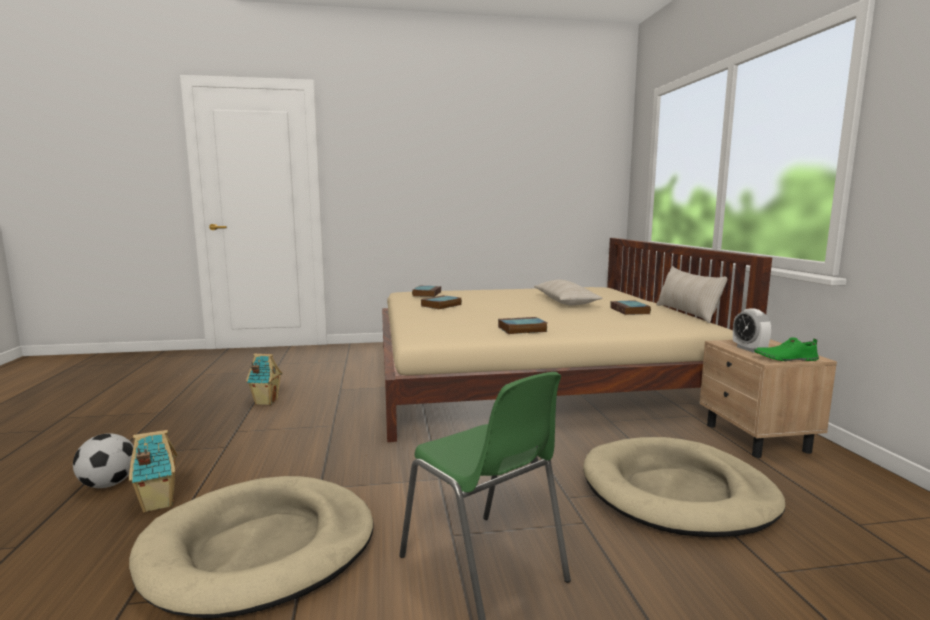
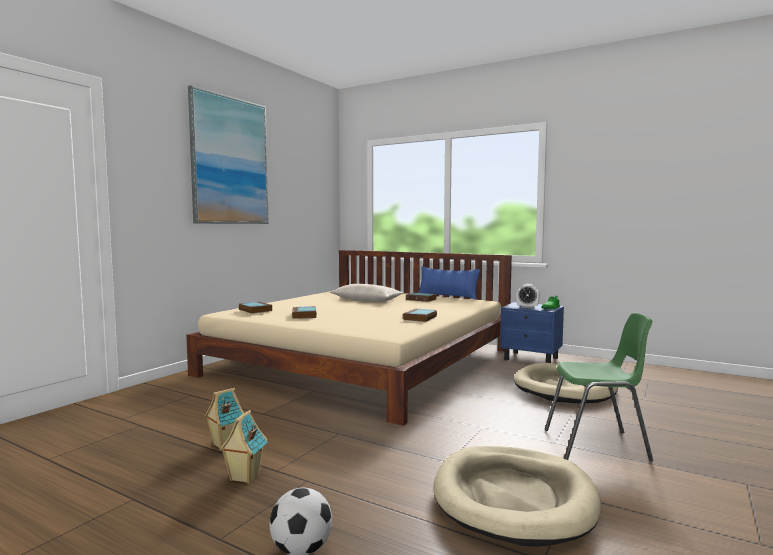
camera: 50 degrees left, 5 degrees down
toy house [129,430,177,513] -> toy house moved to [219,410,268,484]
beige pillow [656,266,727,323] -> blue pillow [418,266,480,299]
beige nightstand [699,339,837,458] -> blue nightstand [500,302,564,363]
none -> picture [188,85,269,224]

